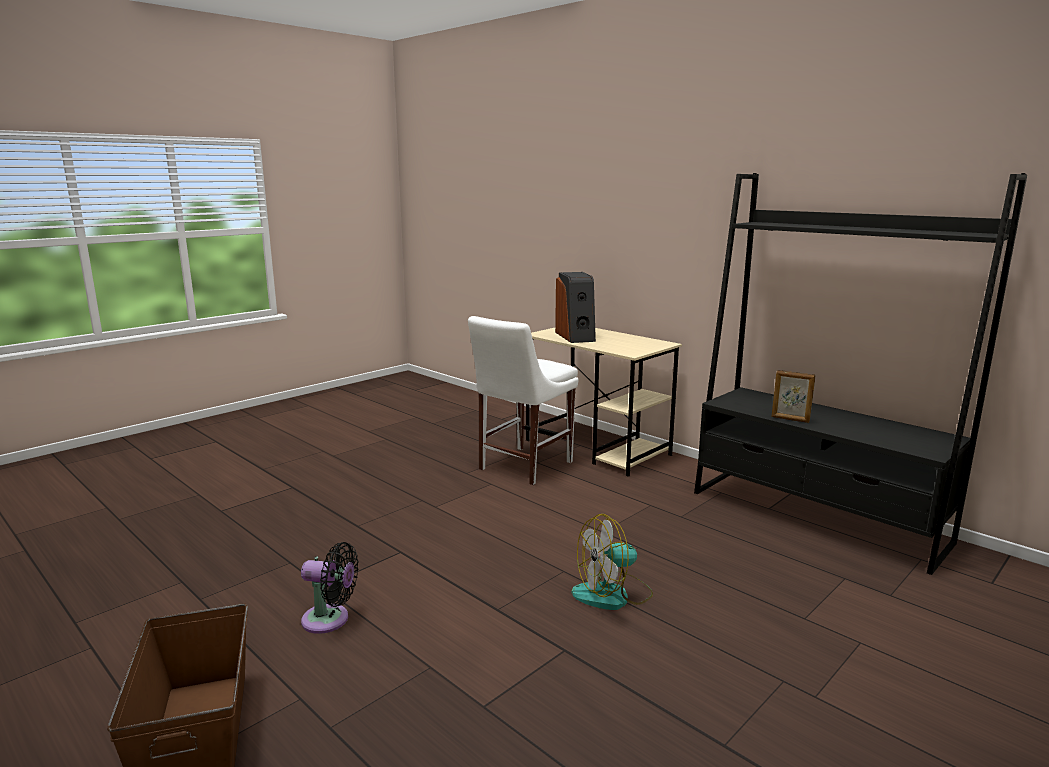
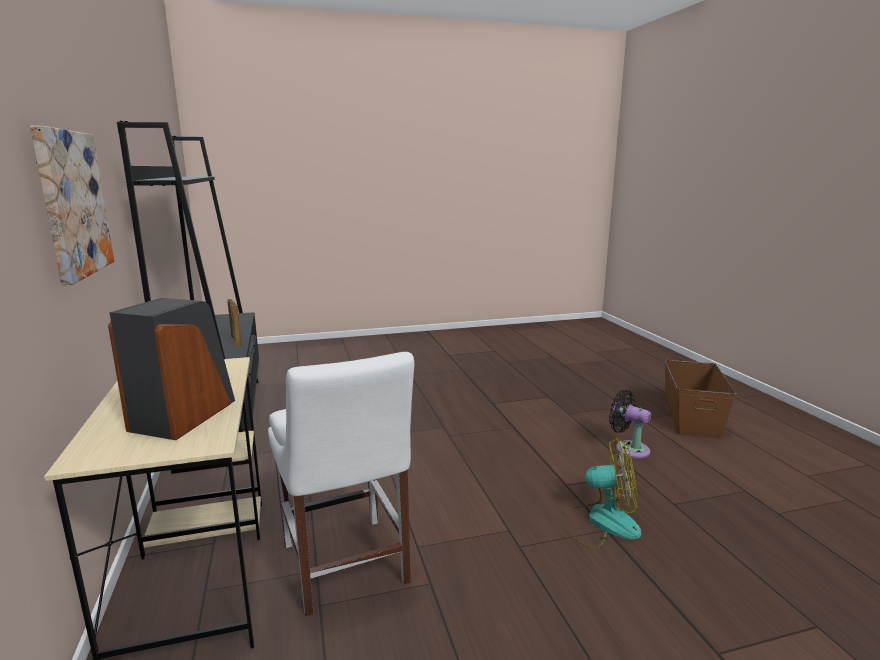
camera: 150 degrees left, 0 degrees up
white chair [468,316,579,485] -> white chair turned 90 degrees clockwise [268,352,414,616]
fan [572,514,653,610] -> fan moved to [562,437,642,549]
none -> picture [30,125,114,285]

